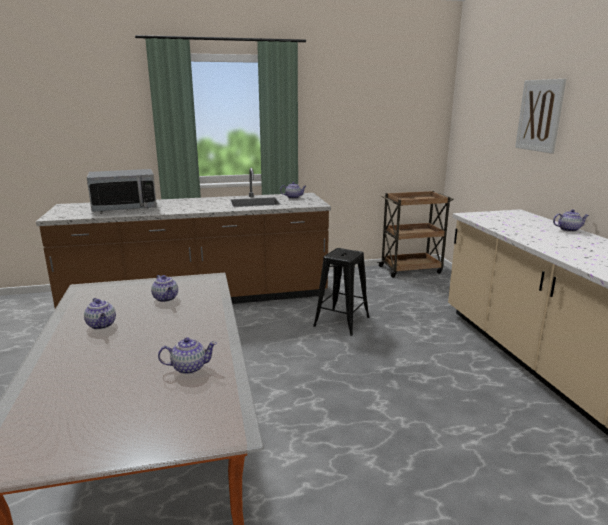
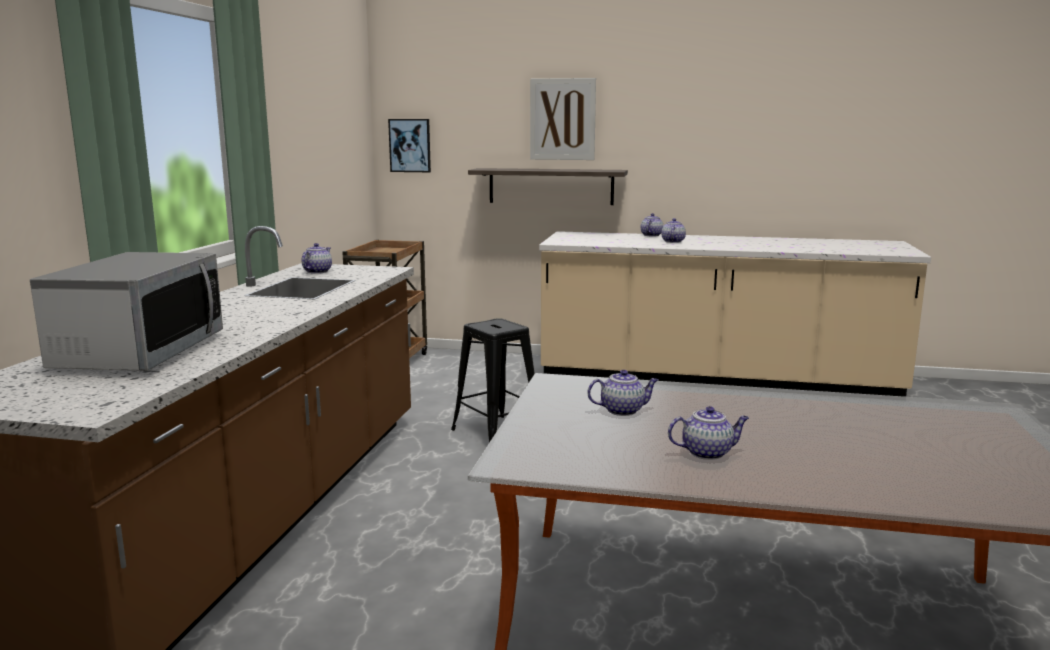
camera: 65 degrees left, 5 degrees down
teapot [158,337,217,374] -> teapot moved to [661,218,686,243]
none -> picture [388,119,431,172]
none -> shelf [468,168,628,205]

